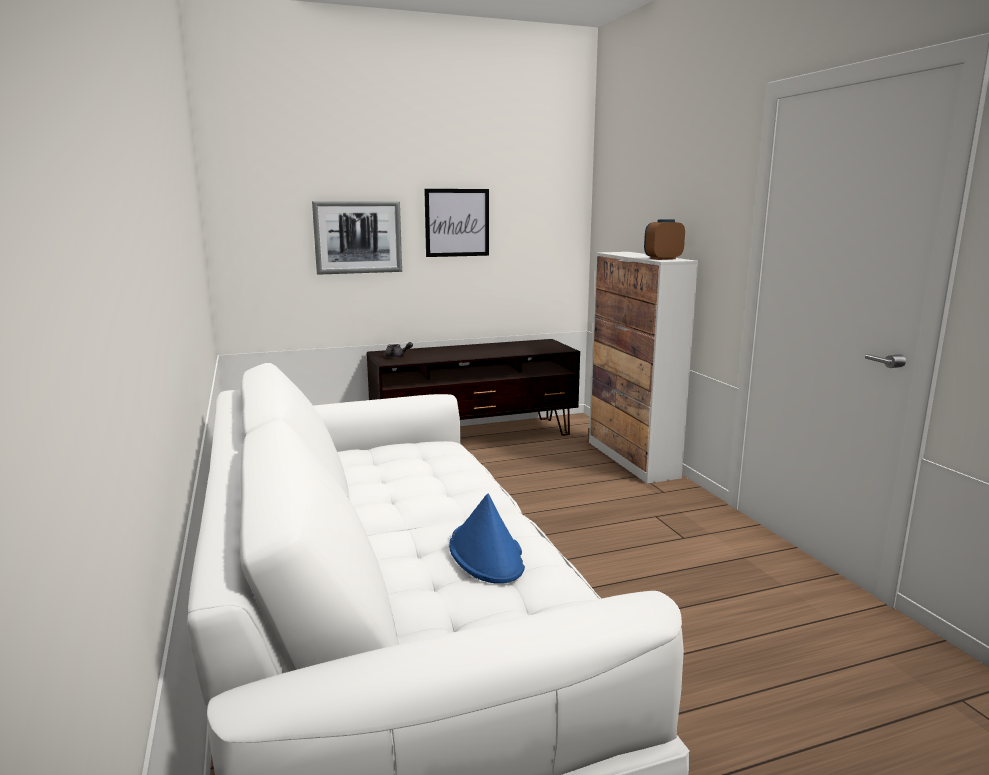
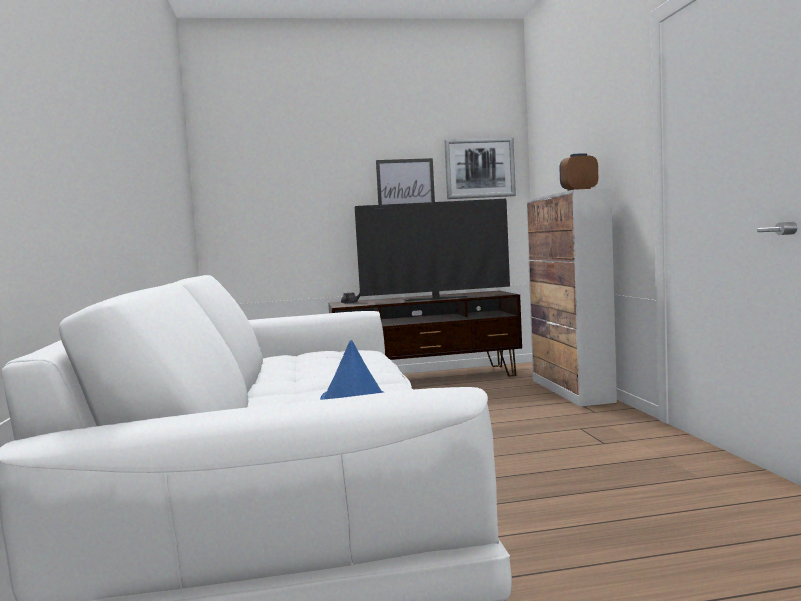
camera: 10 degrees right, 10 degrees down
picture [312,201,402,275] -> picture moved to [444,138,516,199]
none -> television [355,199,510,301]

